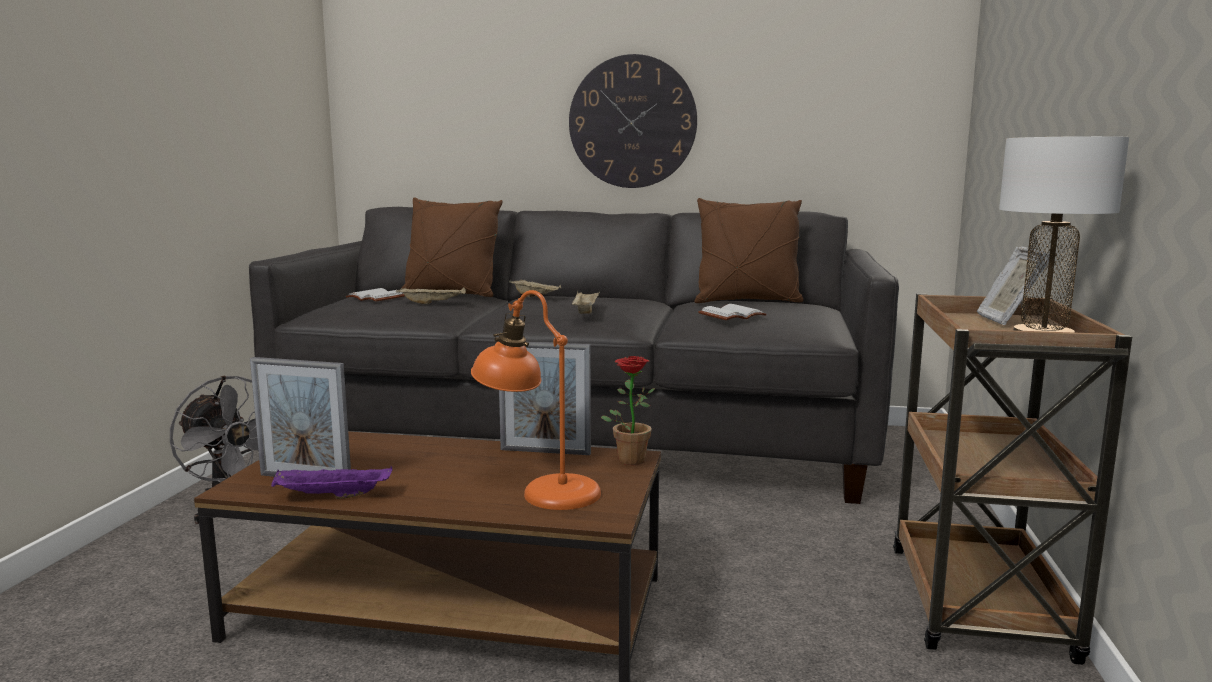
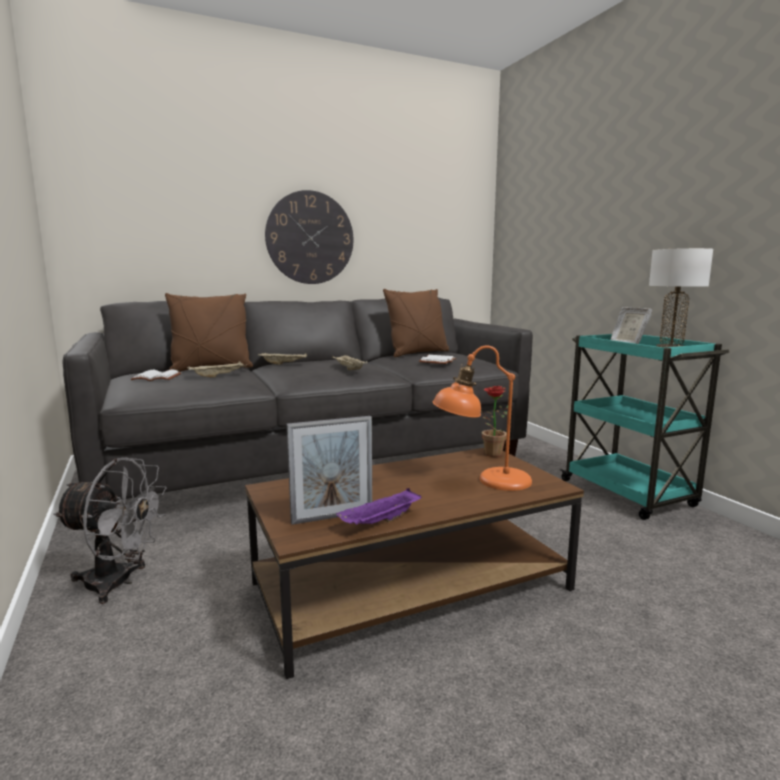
camera: 35 degrees left, 0 degrees up
picture frame [499,342,591,455] -> none
brown cart [893,293,1132,665] -> turquoise cart [560,334,729,520]

